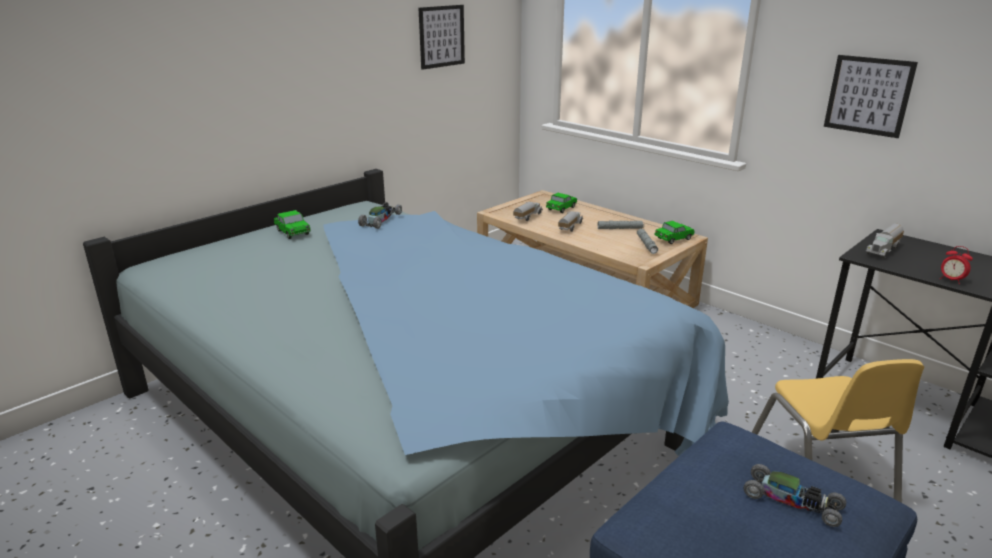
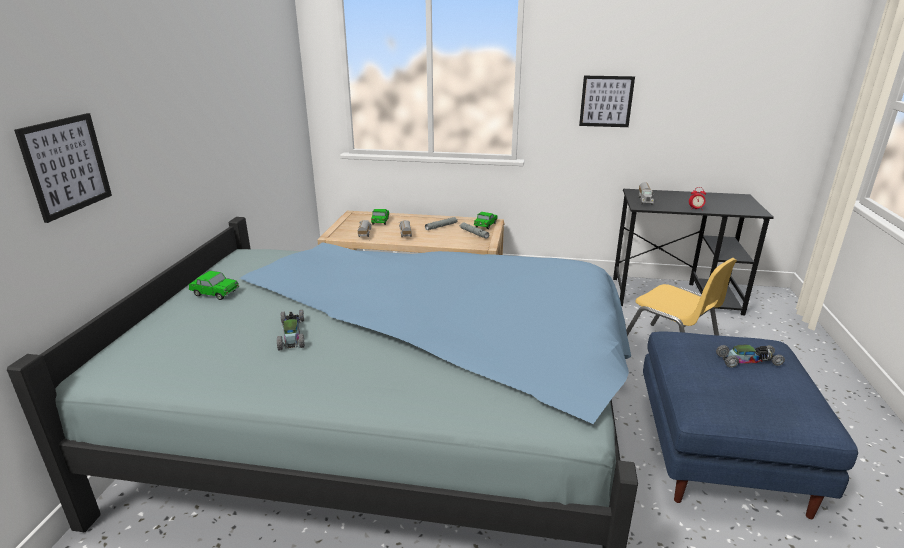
camera: 35 degrees left, 0 degrees up
toy car [358,202,402,229] -> toy car moved to [277,310,305,351]
picture [418,5,465,70] -> picture moved to [14,113,112,223]

